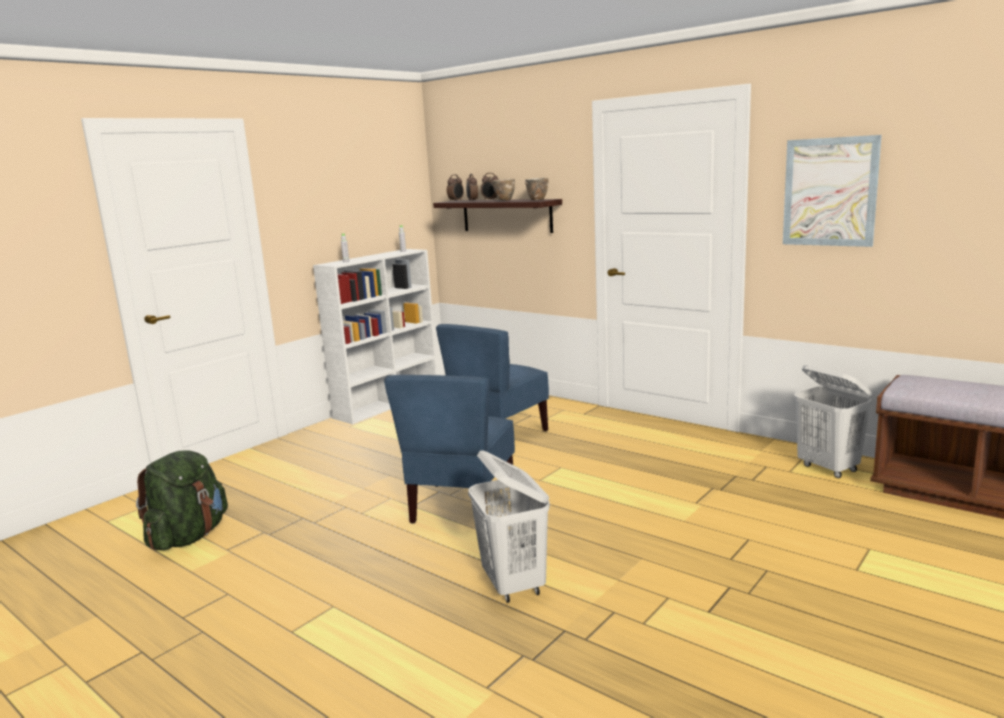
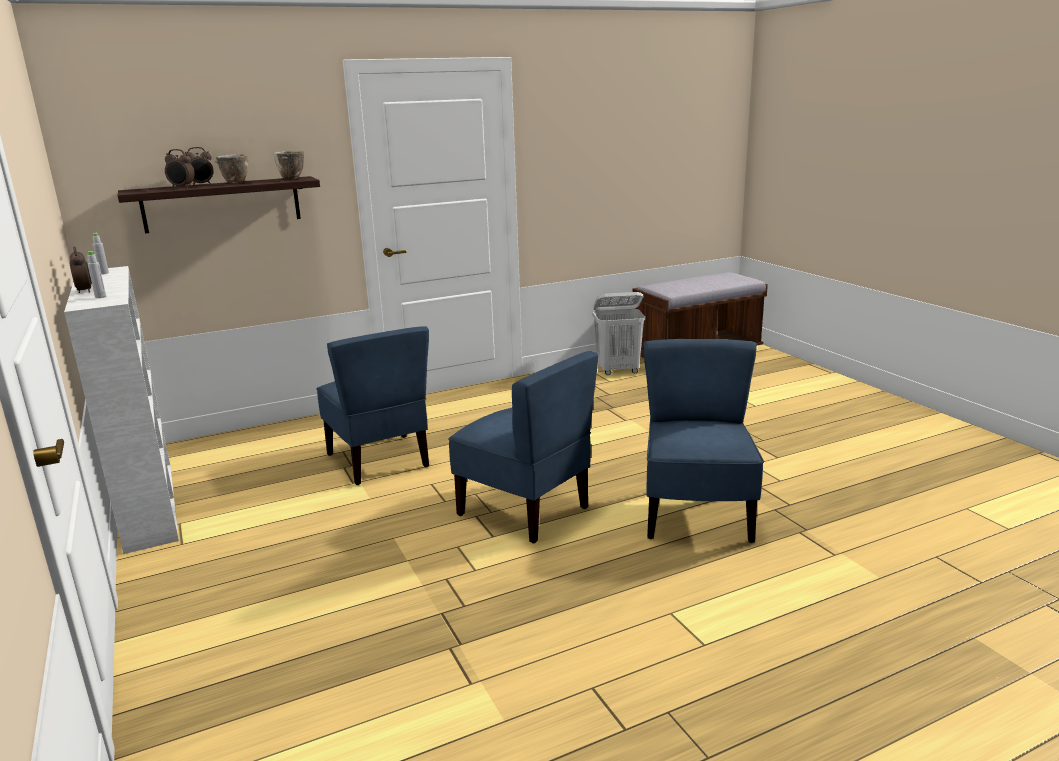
camera: 65 degrees left, 5 degrees up
green backpack [136,450,228,550] -> none
alarm clock [447,174,464,201] -> alarm clock moved to [69,247,92,293]
white laundry basket [468,451,550,603] -> blue chair [643,339,764,543]
picture [783,135,882,247] -> none

